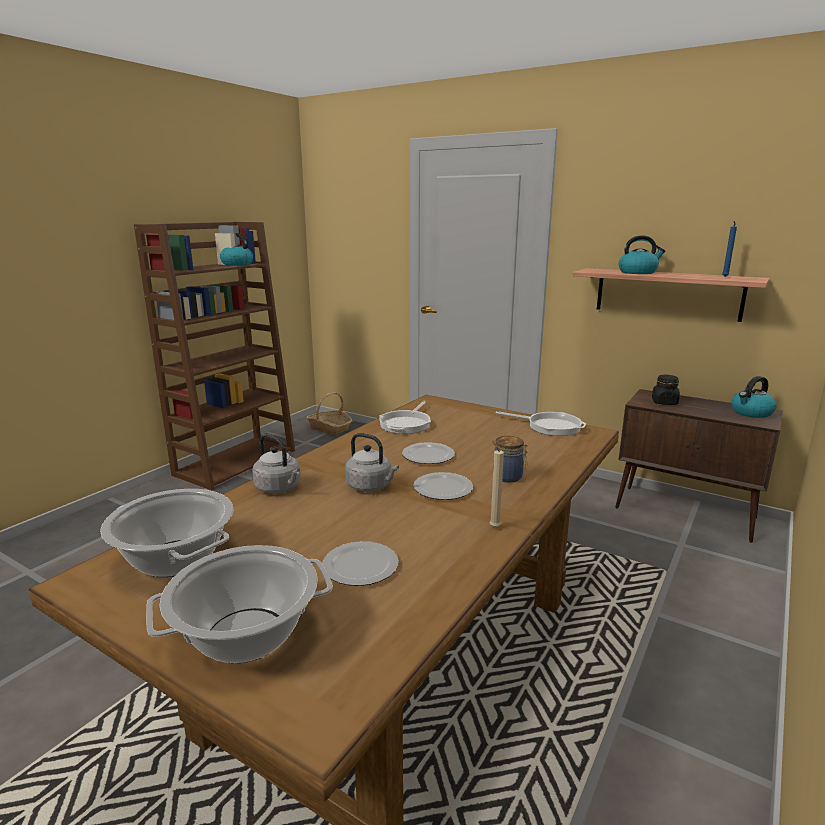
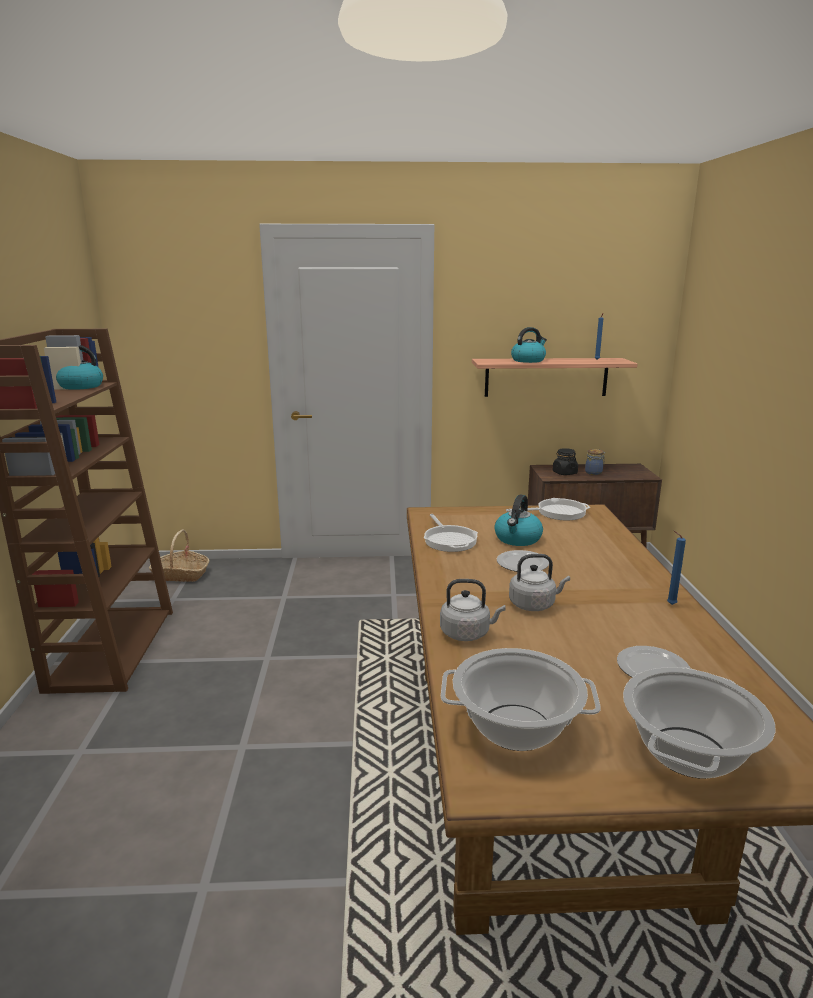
camera: 35 degrees left, 0 degrees up
plate [413,472,473,500] -> none
beige candle [490,440,504,527] -> blue candle [667,530,686,605]
jar [493,436,528,483] -> jar moved to [585,449,605,475]
kettle [731,376,777,418] -> kettle moved to [494,494,543,546]

